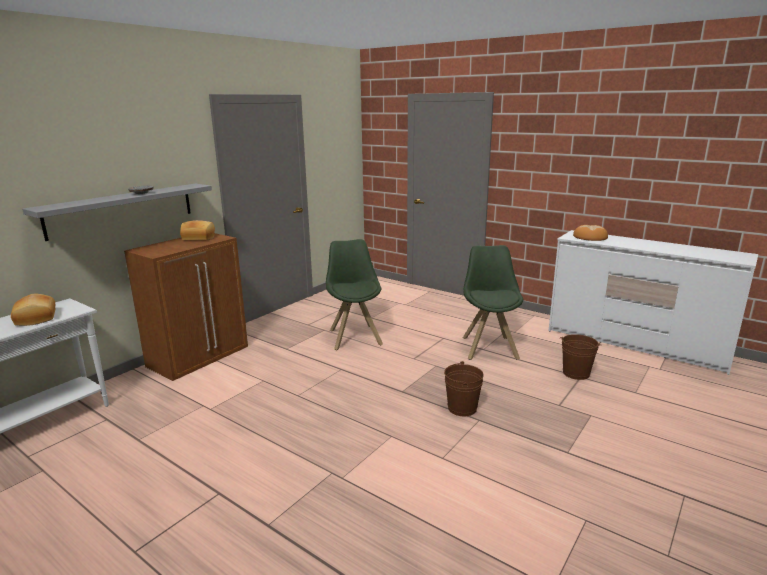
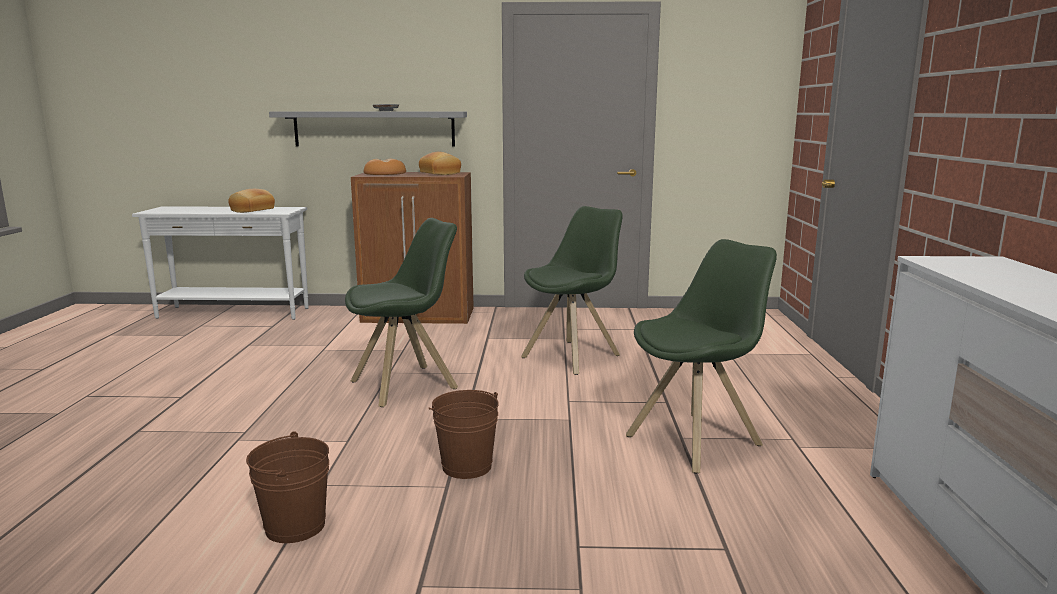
camera: 55 degrees right, 5 degrees down
brown bucket [560,334,601,380] -> brown bucket moved to [246,432,329,543]
bread [573,225,608,241] -> bread moved to [363,159,406,175]
none -> green chair [345,218,458,407]

